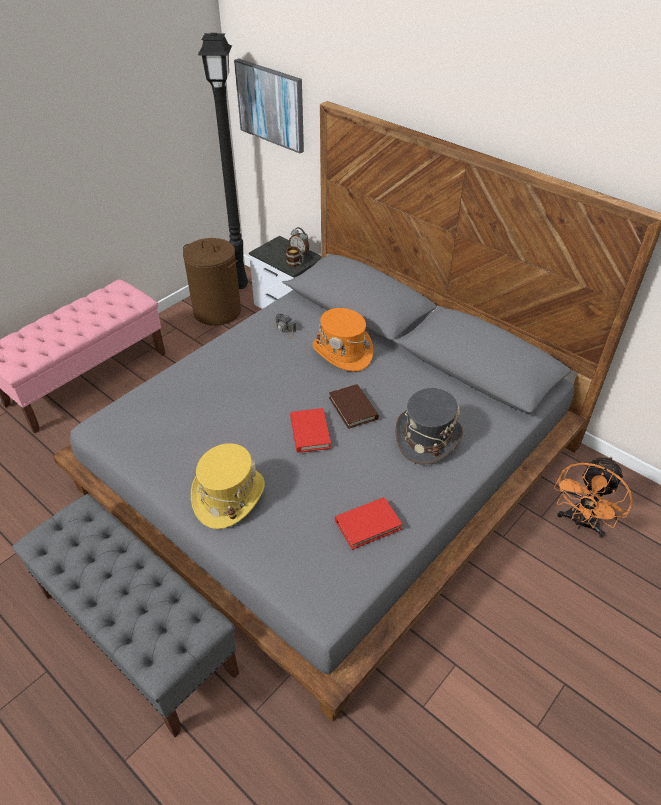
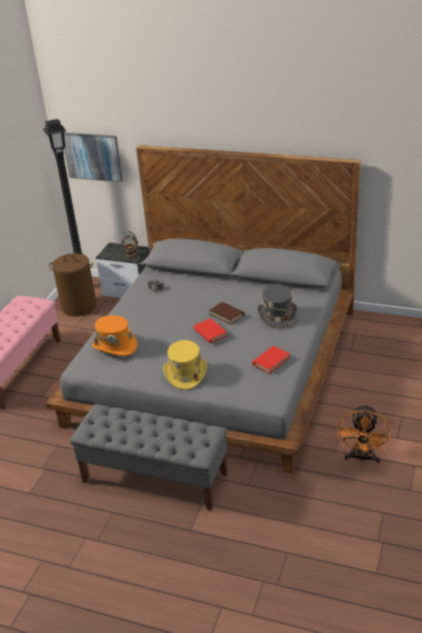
camera: 20 degrees left, 10 degrees down
orange hat [313,308,373,372] -> orange hat moved to [92,315,137,356]
orange fan [554,457,633,538] -> orange fan moved to [337,404,390,463]

